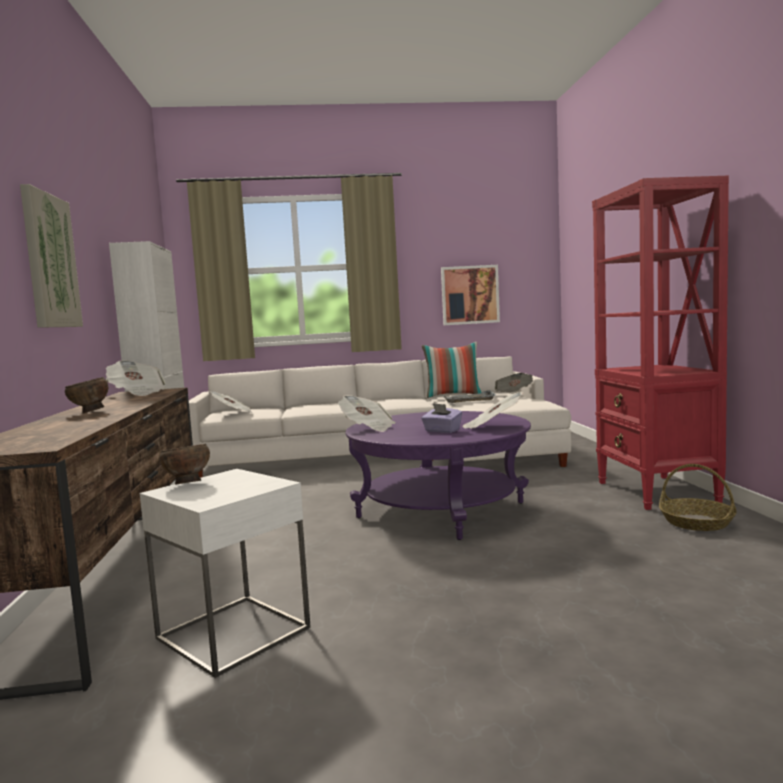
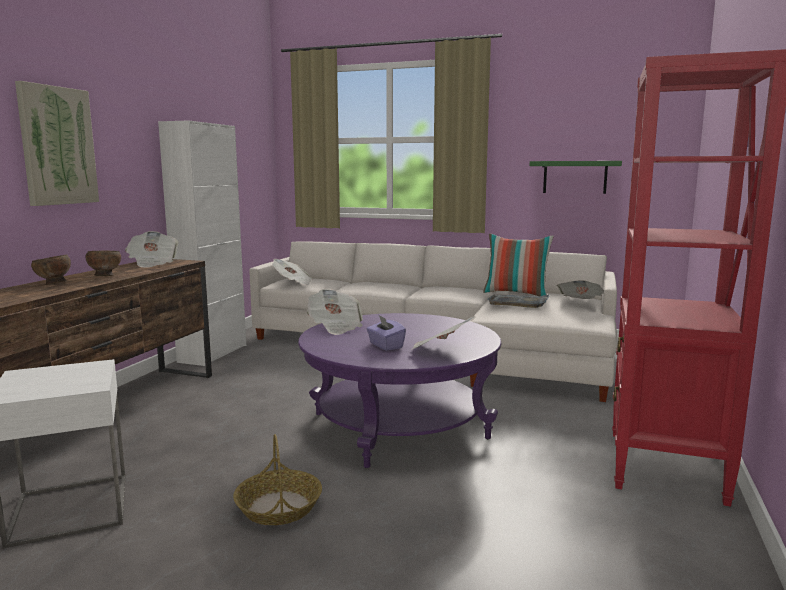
camera: 25 degrees right, 5 degrees up
brown bowl [159,444,210,485] -> brown bowl moved to [85,250,121,276]
picture [441,265,500,325] -> green shelf [530,161,622,194]
basket [659,464,737,531] -> basket moved to [233,434,322,525]

